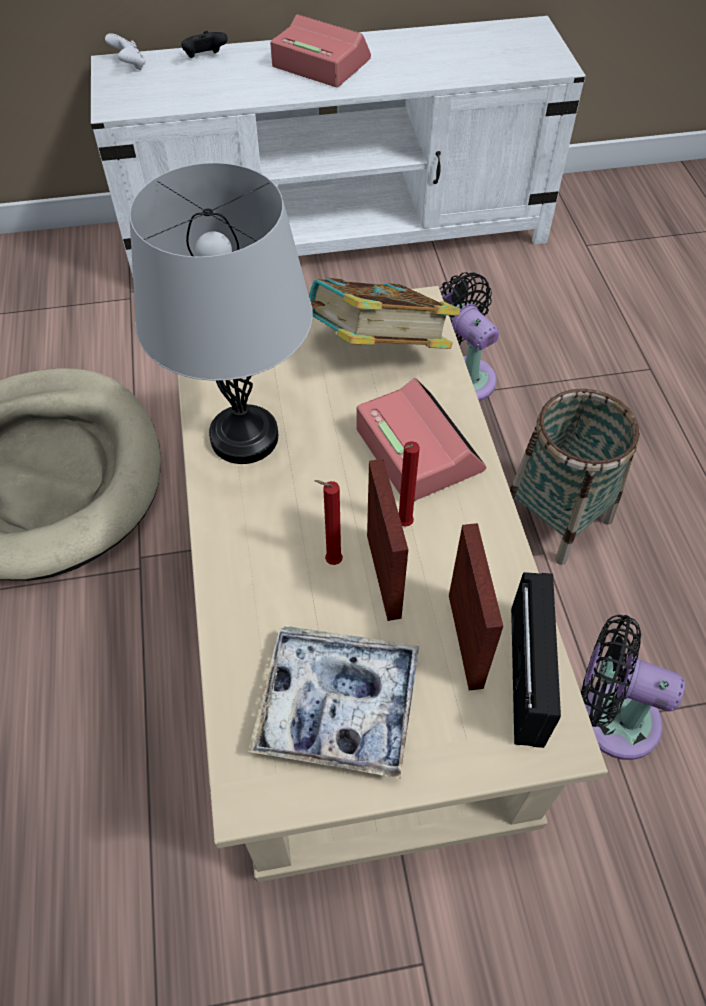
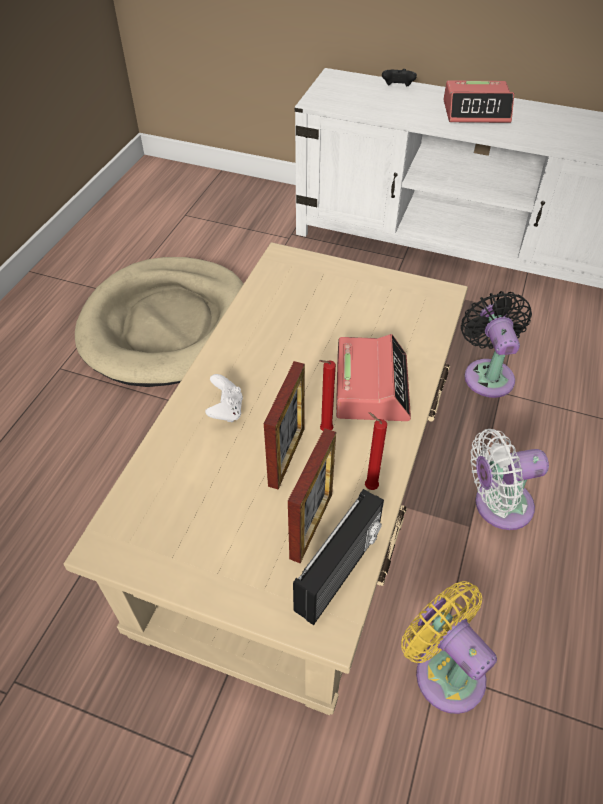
camera: 30 degrees right, 5 degrees down
white game controller [105,33,146,70] -> white game controller moved to [205,374,243,423]
grey table lamp [129,163,313,464] -> none
tray [248,626,419,779] -> none
alarm clock [270,14,371,87] -> alarm clock turned 120 degrees clockwise [443,80,514,123]
book [309,278,460,349] -> none
red candle [315,480,343,565] -> red candle moved to [365,412,387,490]
basket [510,389,640,565] -> white fan [470,429,549,530]
black fan [581,615,685,760] -> yellow fan [401,581,497,714]

